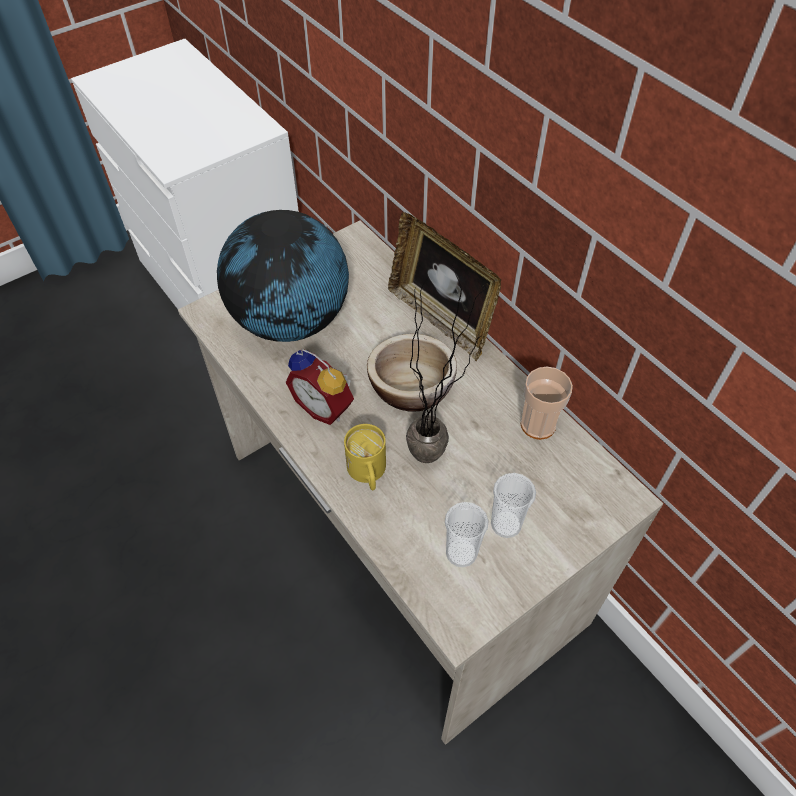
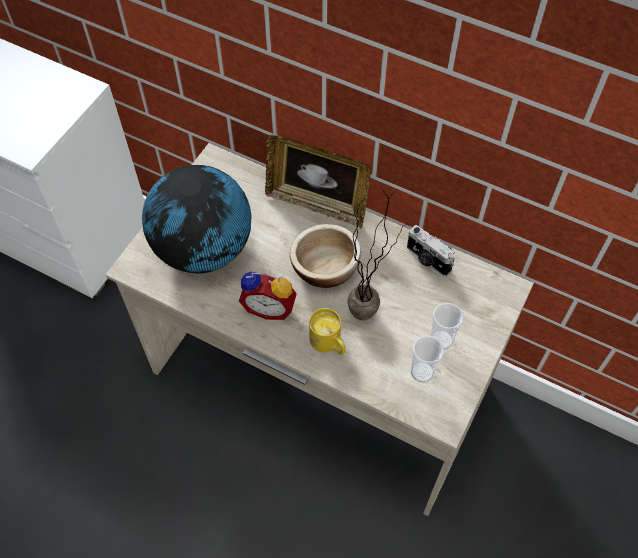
camera: 25 degrees left, 5 degrees up
cup [521,367,573,440] -> camera [407,225,455,276]

